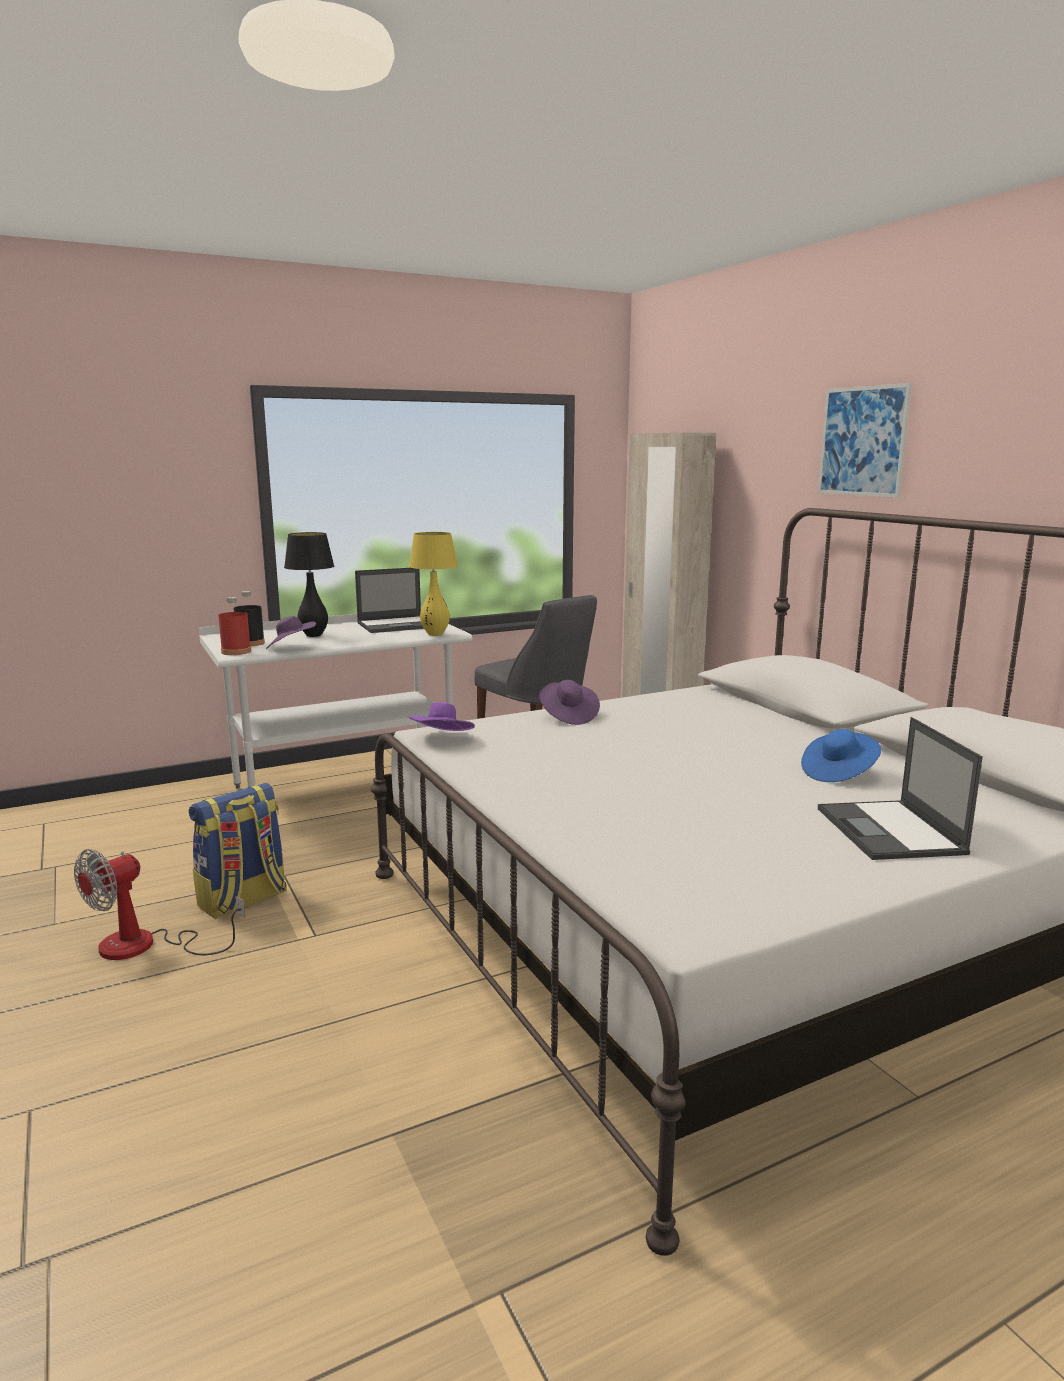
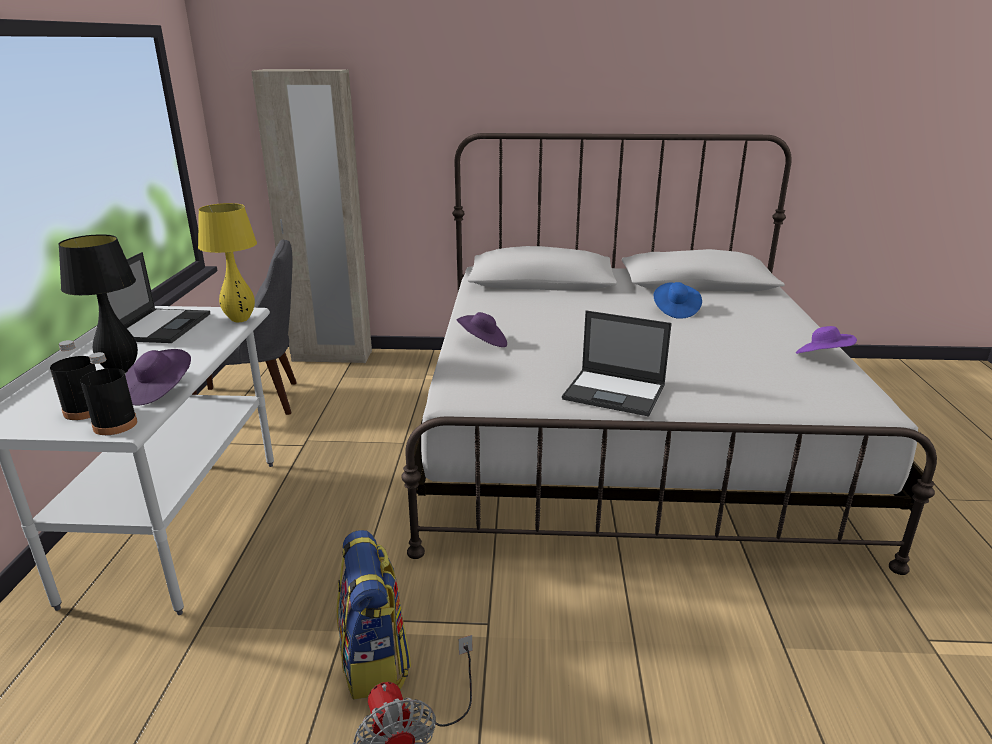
camera: 60 degrees left, 10 degrees up
red bottle [218,597,251,655] -> black bottle [80,352,138,435]
purple hat [408,702,475,731] -> purple hat moved to [796,326,857,354]
picture [818,383,912,498] -> none
laptop [818,717,983,860] -> laptop moved to [562,311,672,417]

